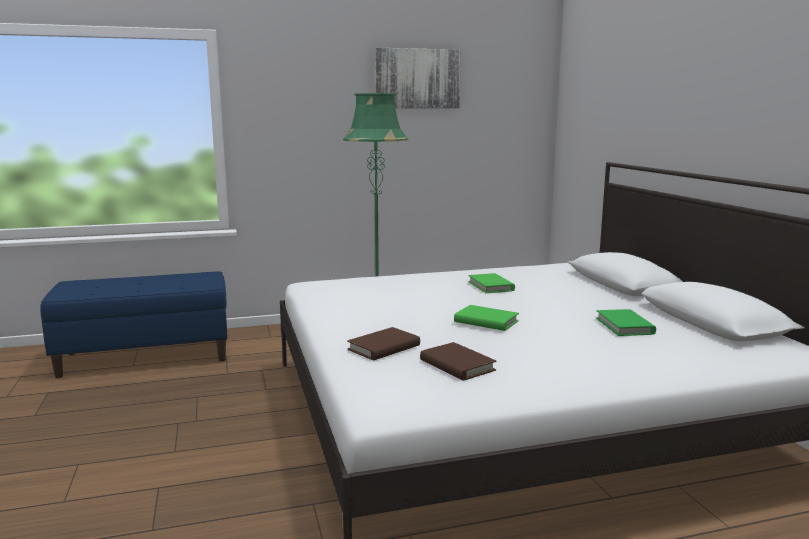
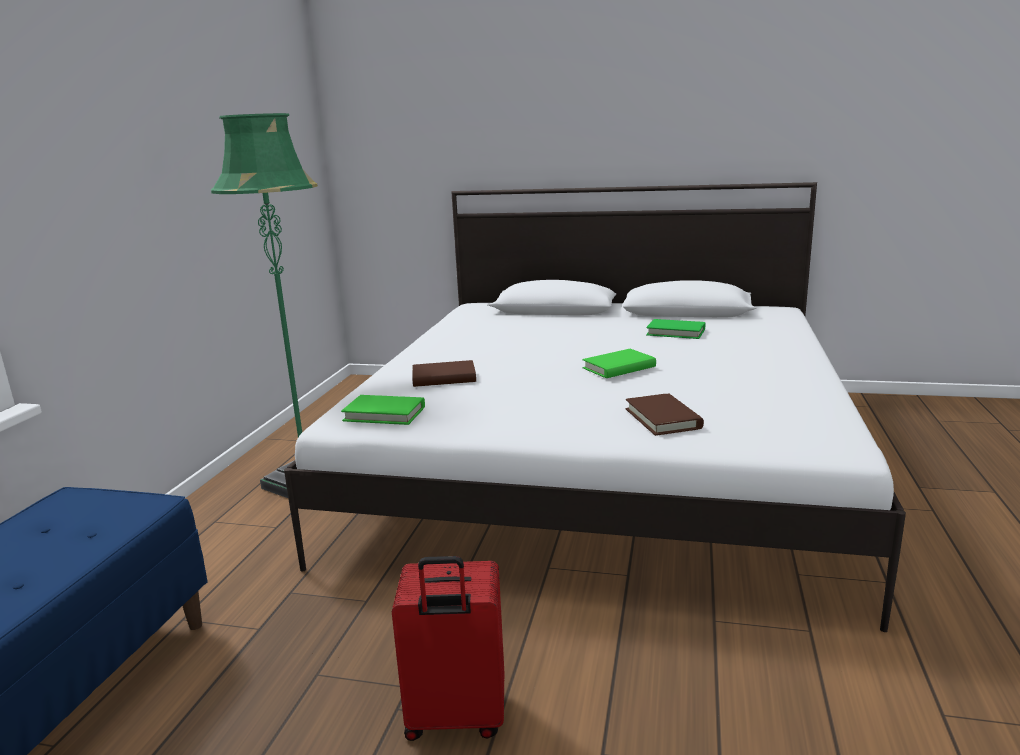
camera: 60 degrees left, 5 degrees up
picture [374,48,461,108] -> none
brown book [420,342,496,381] -> brown book moved to [412,360,476,387]
green book [468,273,515,293] -> green book moved to [341,395,425,425]
none -> red suitcase [392,556,505,741]

